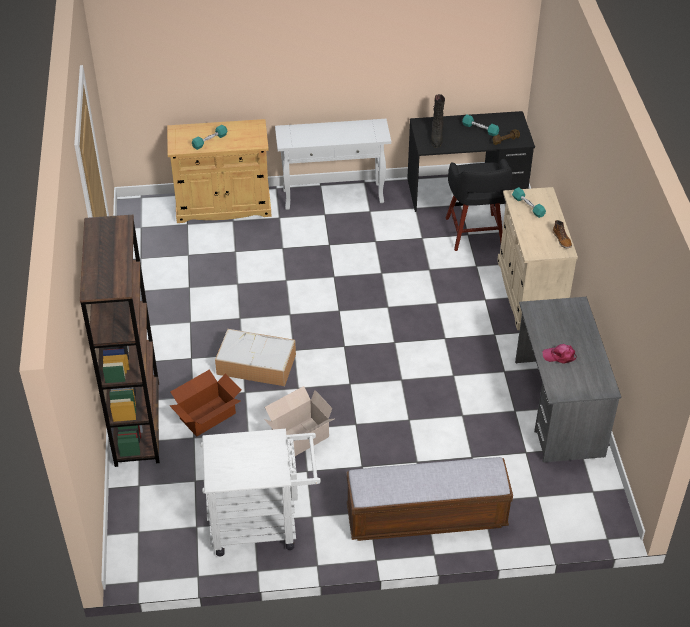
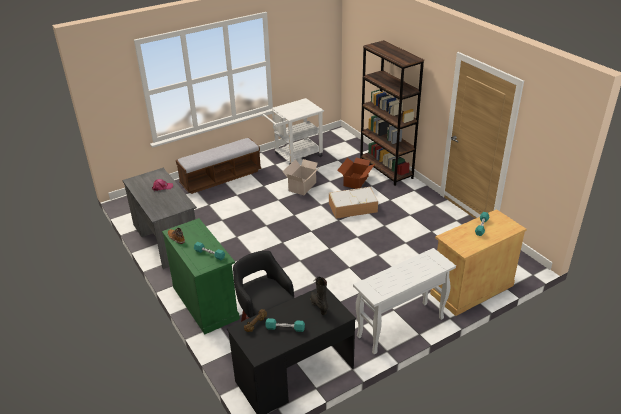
camera: 155 degrees right, 10 degrees down
beige cabinet [497,187,578,330] -> green cabinet [162,218,240,335]

